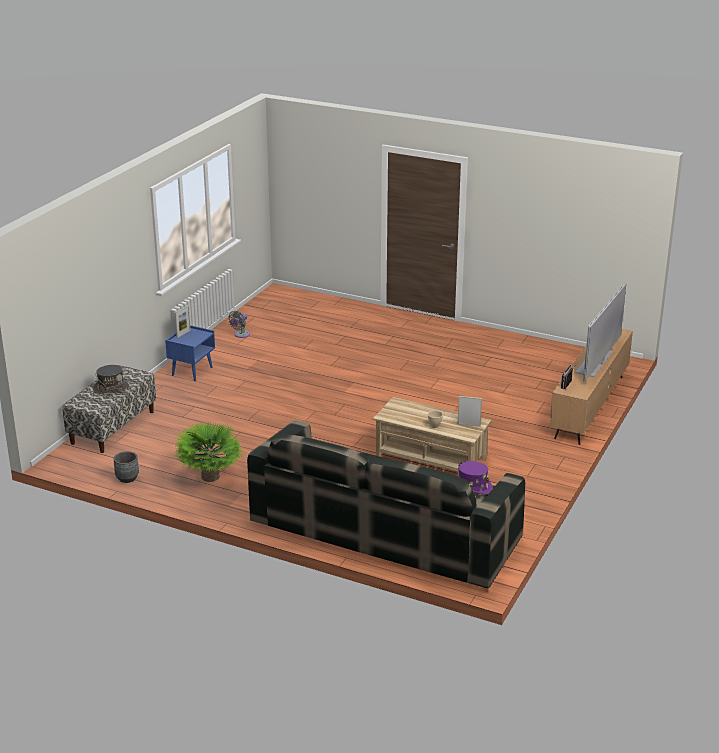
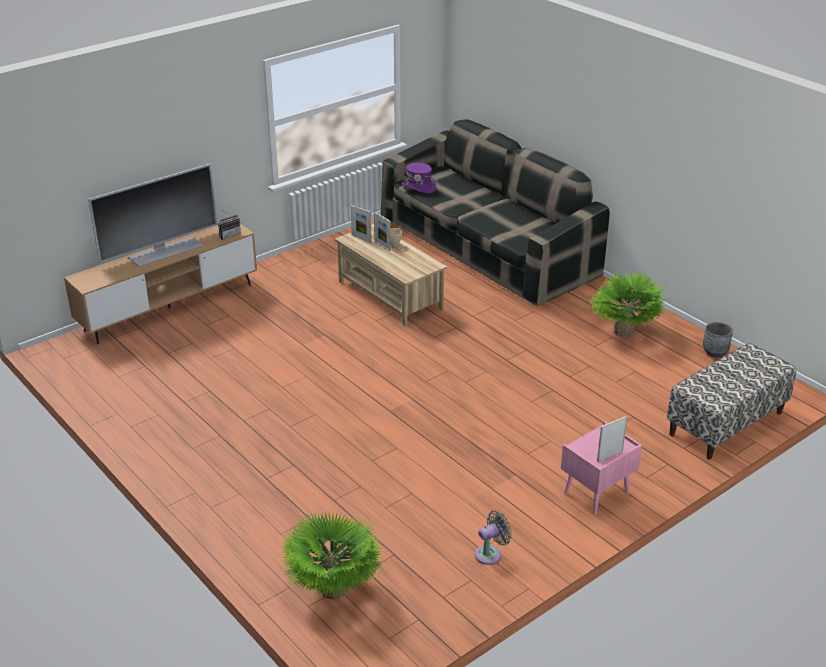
camera: 155 degrees left, 5 degrees up
grey hat [93,365,129,394] -> none
blue nightstand [165,325,215,381] -> pink nightstand [561,421,642,515]
none -> potted plant [279,511,384,599]
none -> picture frame [374,212,391,251]

